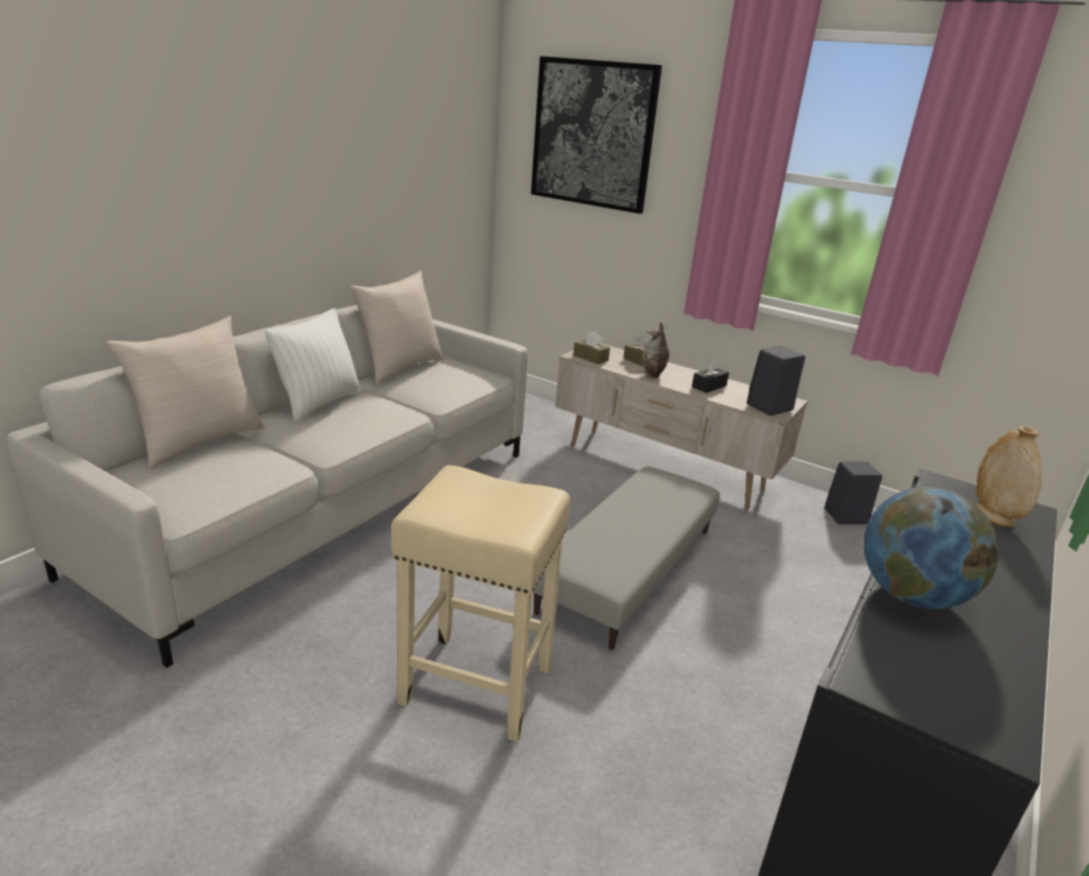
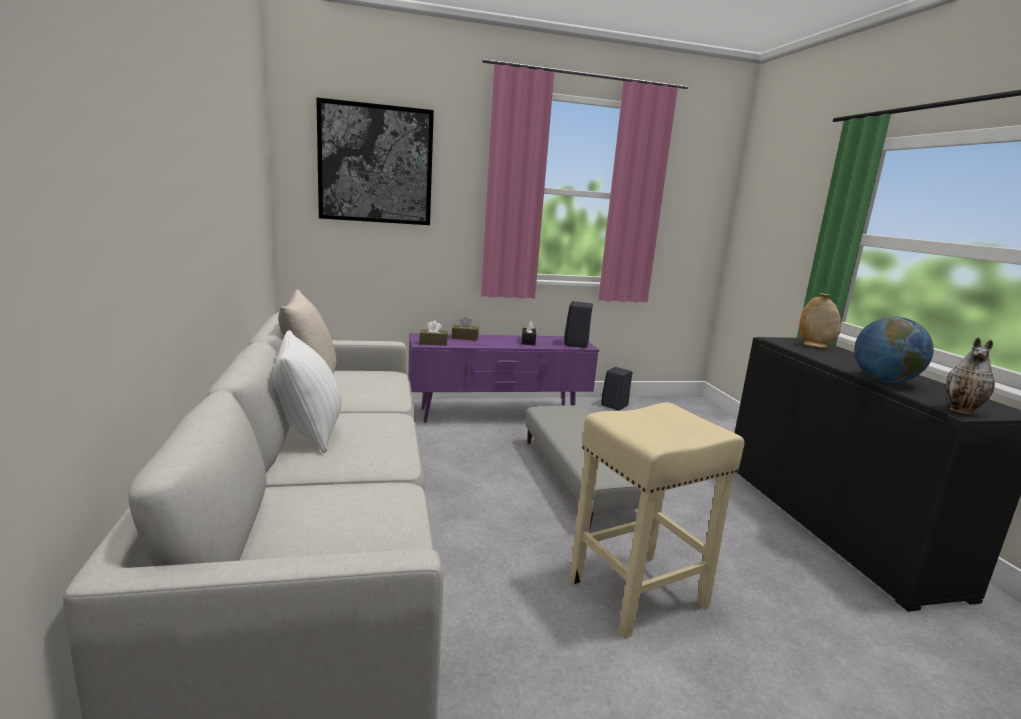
camera: 45 degrees left, 10 degrees down
beige pillow [106,316,265,469] -> none
beige tv stand [555,343,808,510] -> purple tv stand [409,333,599,423]
vase [642,322,669,378] -> vase moved to [946,337,995,414]

